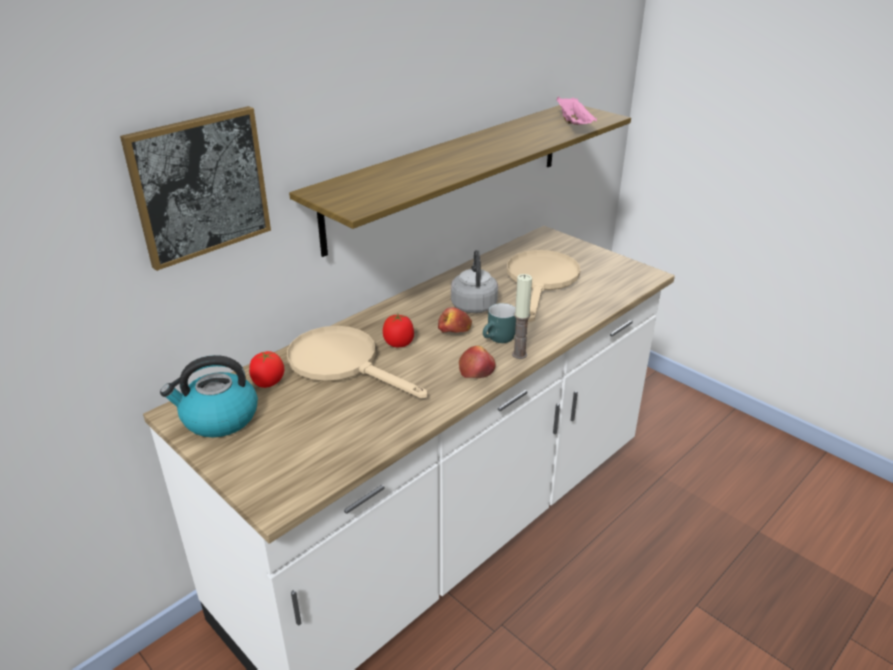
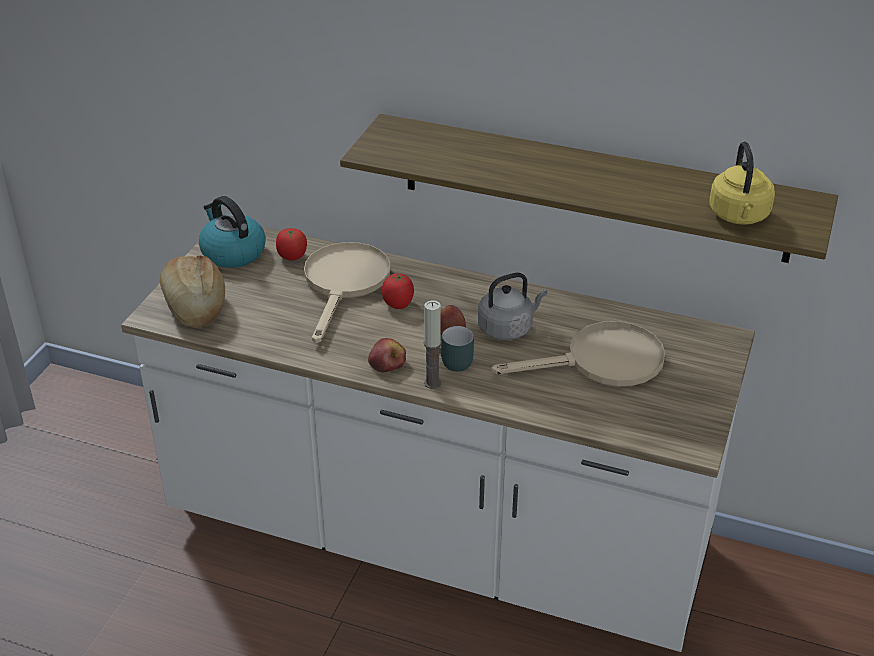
camera: 65 degrees right, 5 degrees up
picture [120,106,271,271] -> none
pink tray [557,96,597,125] -> yellow kettle [710,141,775,225]
none -> bread [160,256,225,327]

